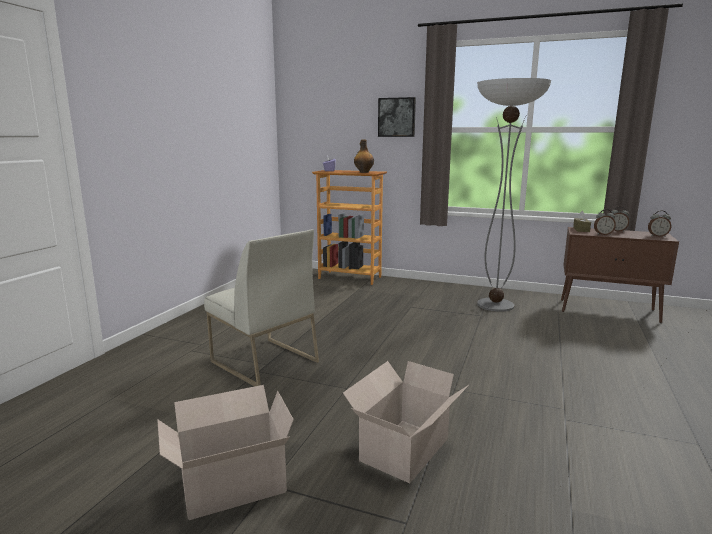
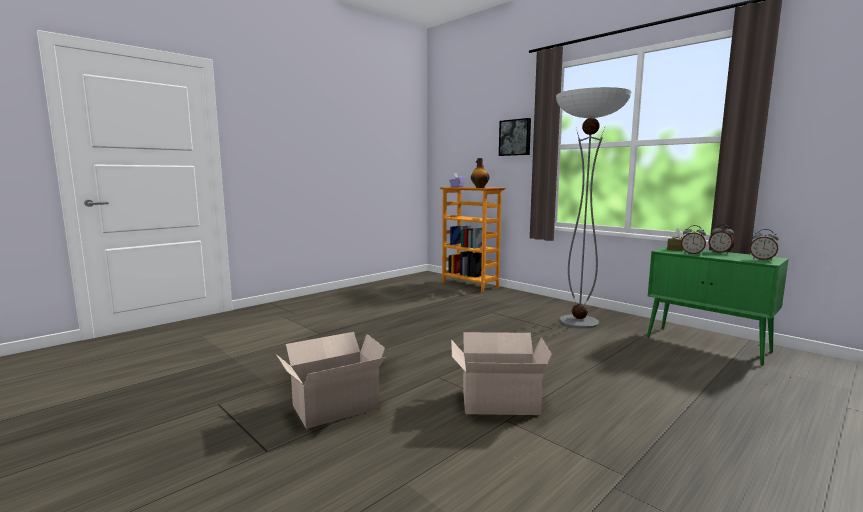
camera: 25 degrees right, 5 degrees down
cardboard box [157,385,294,520] -> cardboard box moved to [451,332,552,415]
white chair [204,230,319,387] -> none
brown cabinet [561,227,679,323] -> green cabinet [647,247,789,365]

